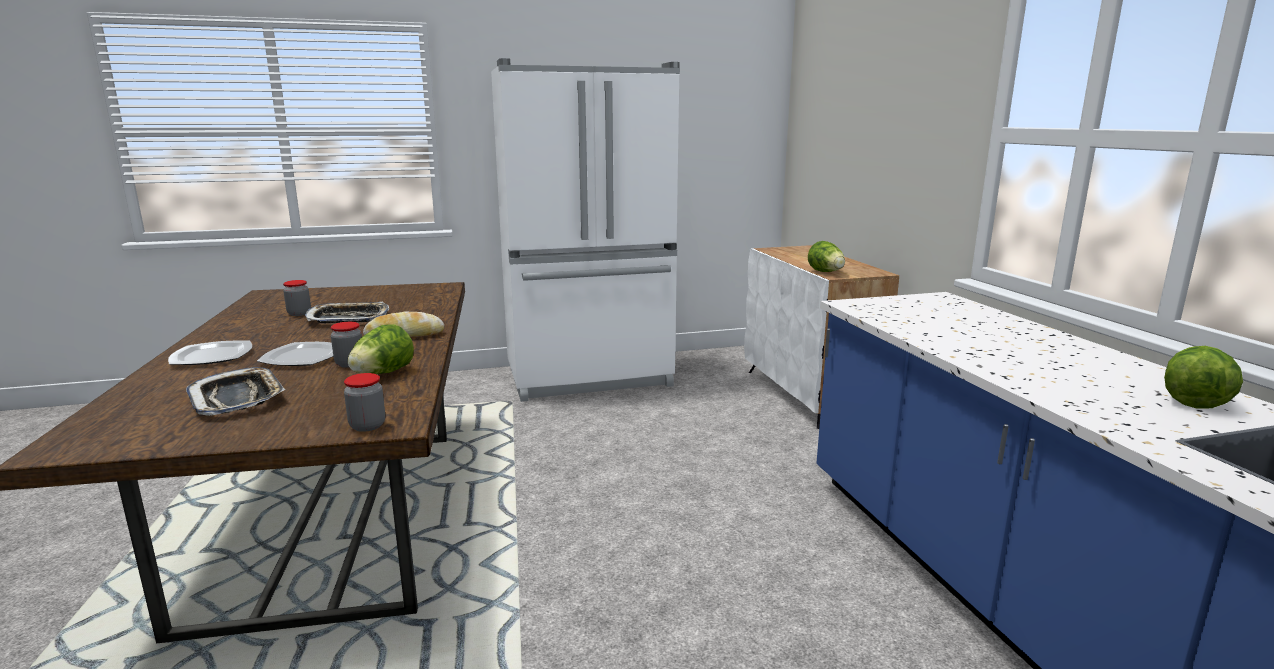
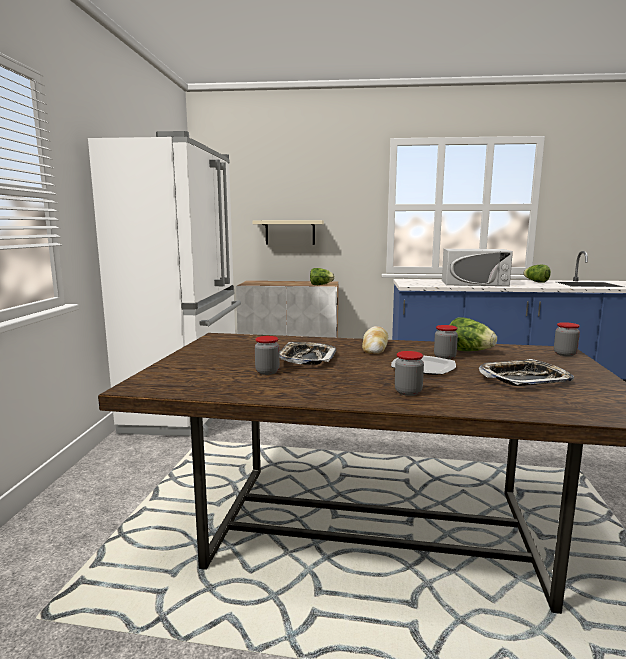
camera: 70 degrees left, 5 degrees down
plate [168,341,252,365] -> jar [395,351,424,396]
none -> beige shelf [252,220,324,245]
none -> white microwave [442,249,513,286]

